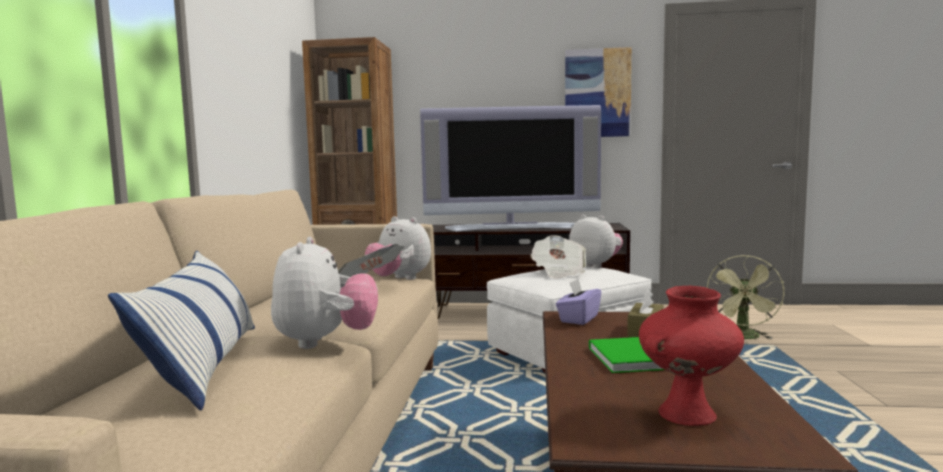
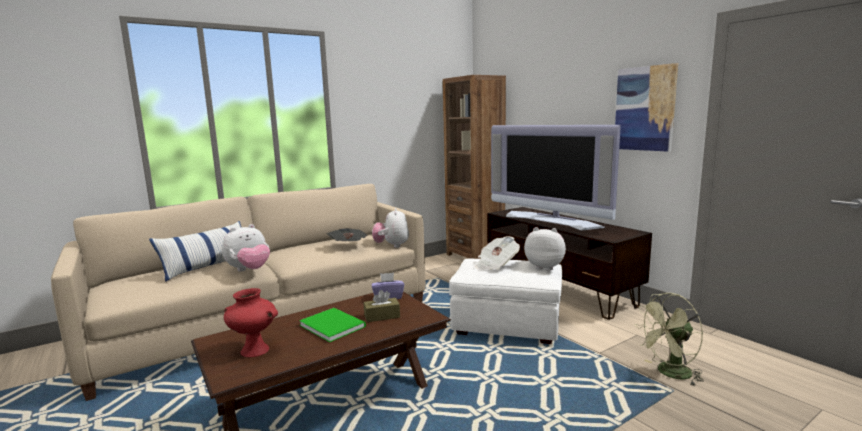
camera: 50 degrees right, 5 degrees up
plush toy [569,214,623,268] -> plush toy turned 75 degrees counterclockwise [524,227,566,271]

